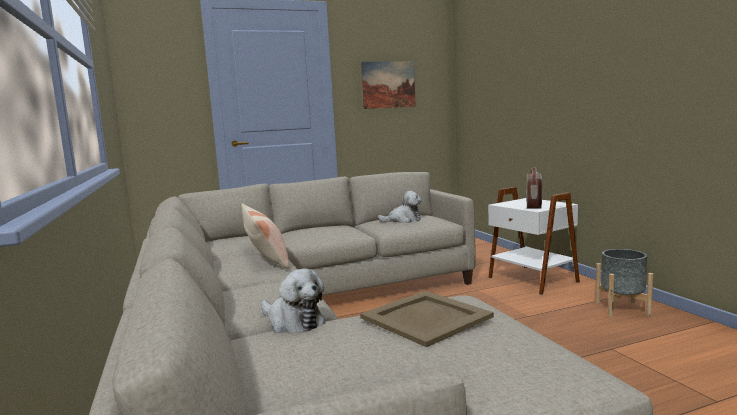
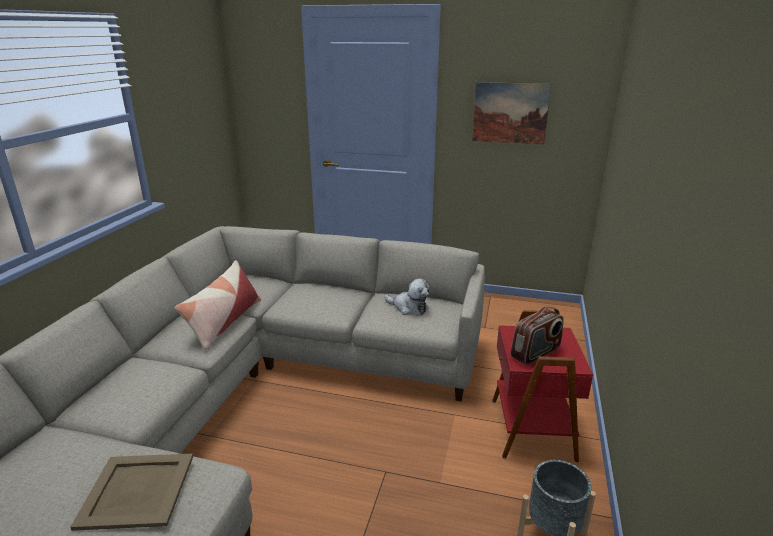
camera: 35 degrees right, 15 degrees up
plush toy [261,268,325,333] -> none
white side table [488,187,580,295] -> red side table [492,310,593,462]

